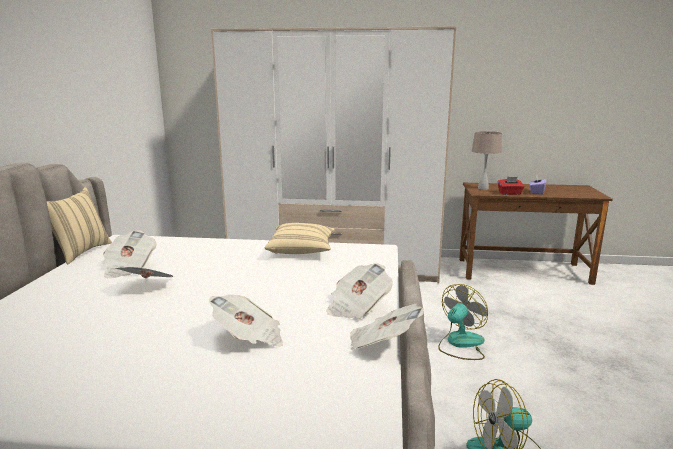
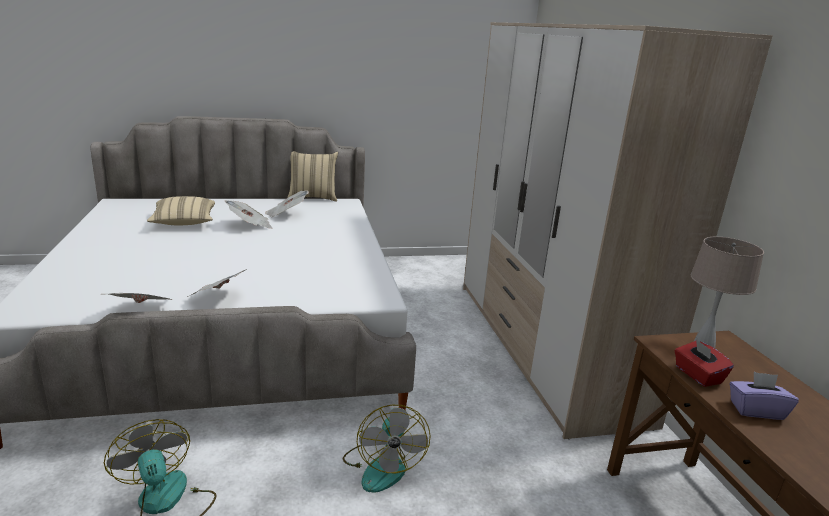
camera: 70 degrees right, 5 degrees up
newspaper [209,295,283,346] -> none
beige pillow [264,223,335,254] -> beige pillow moved to [147,196,215,225]
fan [438,284,488,360] -> fan turned 60 degrees clockwise [343,405,431,493]

